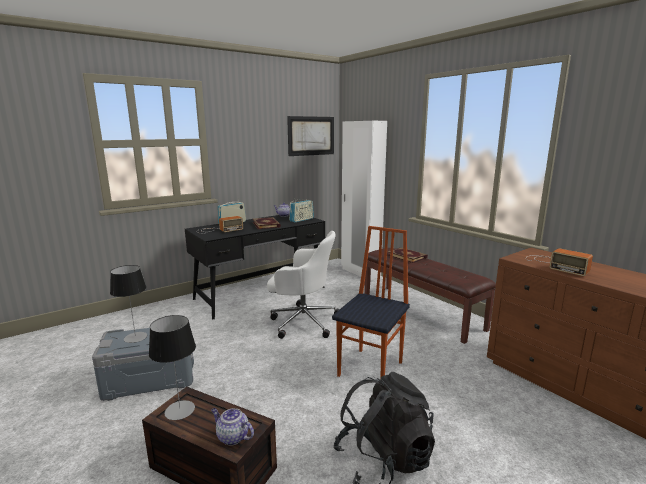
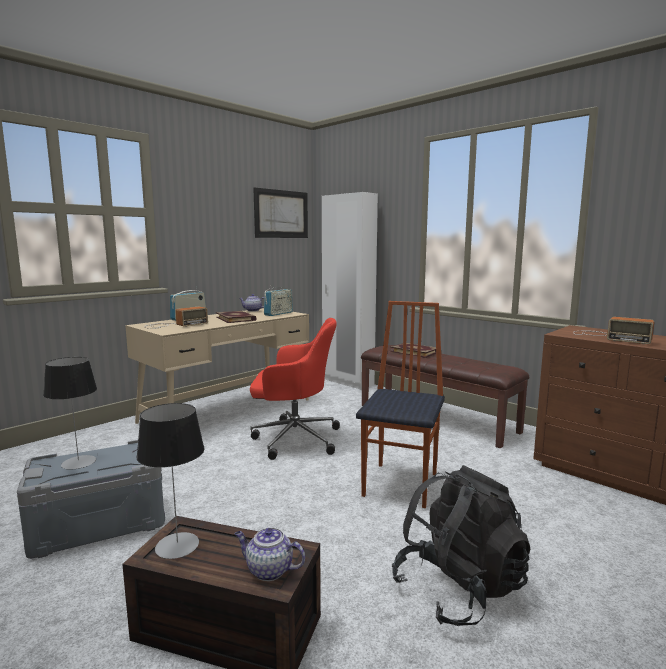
camera: 10 degrees left, 5 degrees down
black desk [185,215,325,319] -> beige desk [125,308,309,424]
white office chair [267,231,340,339] -> red office chair [250,318,340,460]

